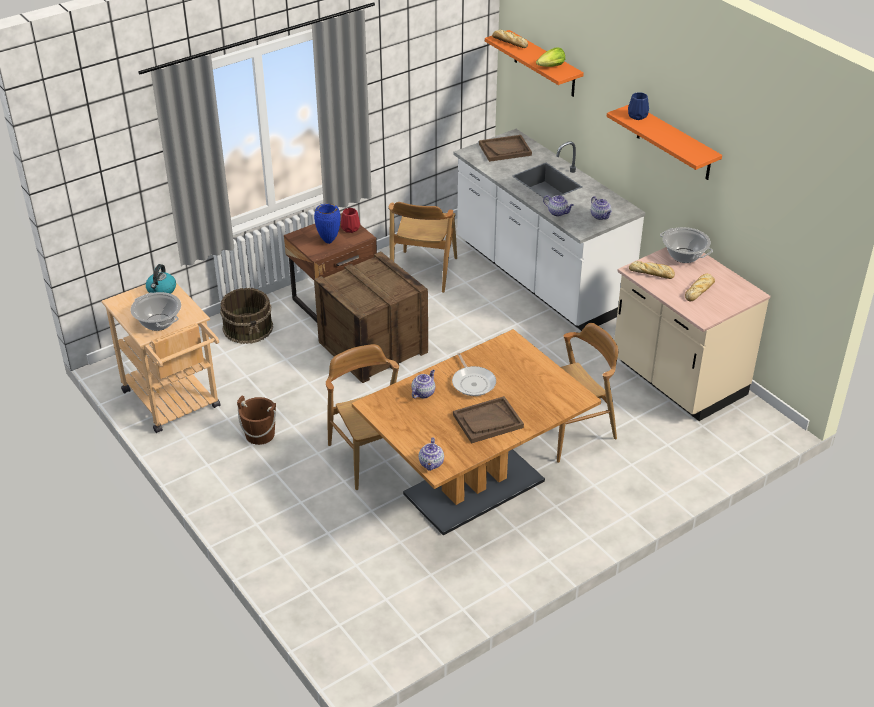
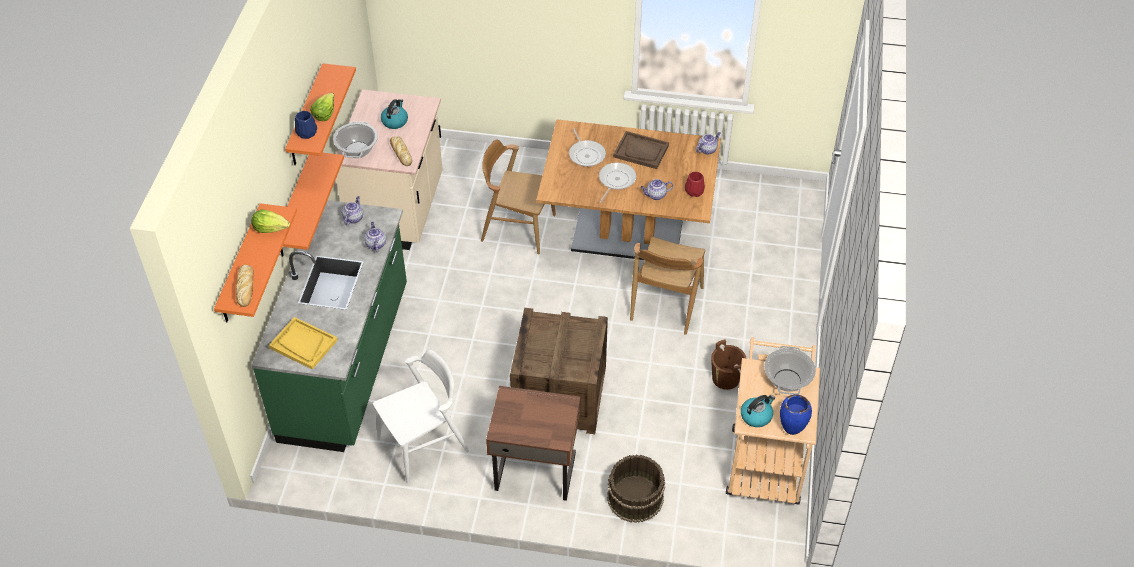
camera: 135 degrees left, 10 degrees up
blue vase [314,203,341,244] -> blue vase moved to [780,394,812,435]
red vase [341,208,360,233] -> red vase moved to [685,172,705,197]
brown chair [389,202,457,293] -> white chair [373,349,469,484]
white counter [454,129,646,331] -> green counter [251,200,407,452]
brown tray [479,135,532,162] -> yellow tray [269,317,338,370]
bread [685,274,715,301] -> kettle [381,99,408,129]
none -> orange shelf [281,153,344,257]
none -> lettuce [310,93,334,121]
none -> frying pan [569,128,606,167]

